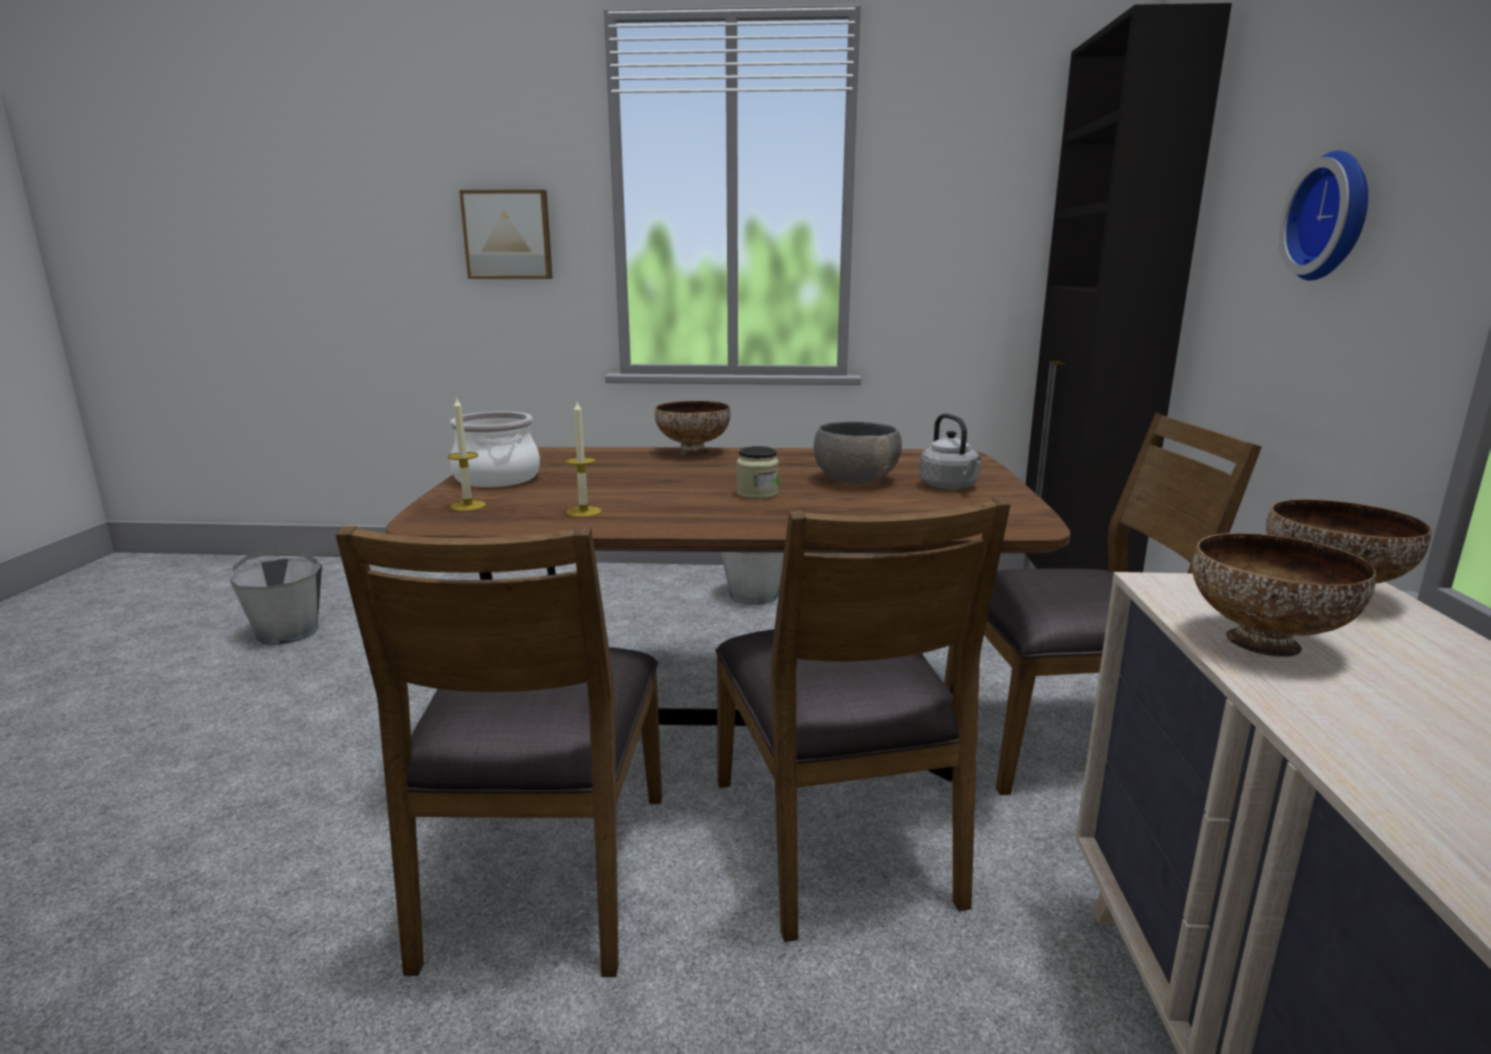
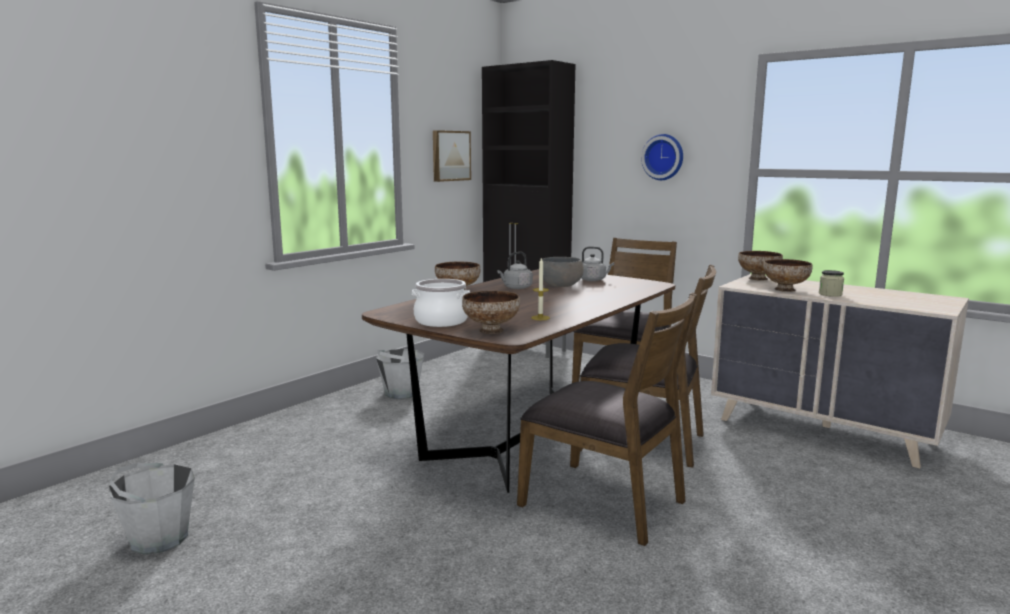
camera: 55 degrees left, 5 degrees down
candle [447,398,486,511] -> bowl [462,291,520,334]
picture [459,190,553,279] -> picture moved to [433,130,471,182]
jar [737,446,779,499] -> jar moved to [819,270,844,297]
none -> grey kettle [497,252,533,289]

